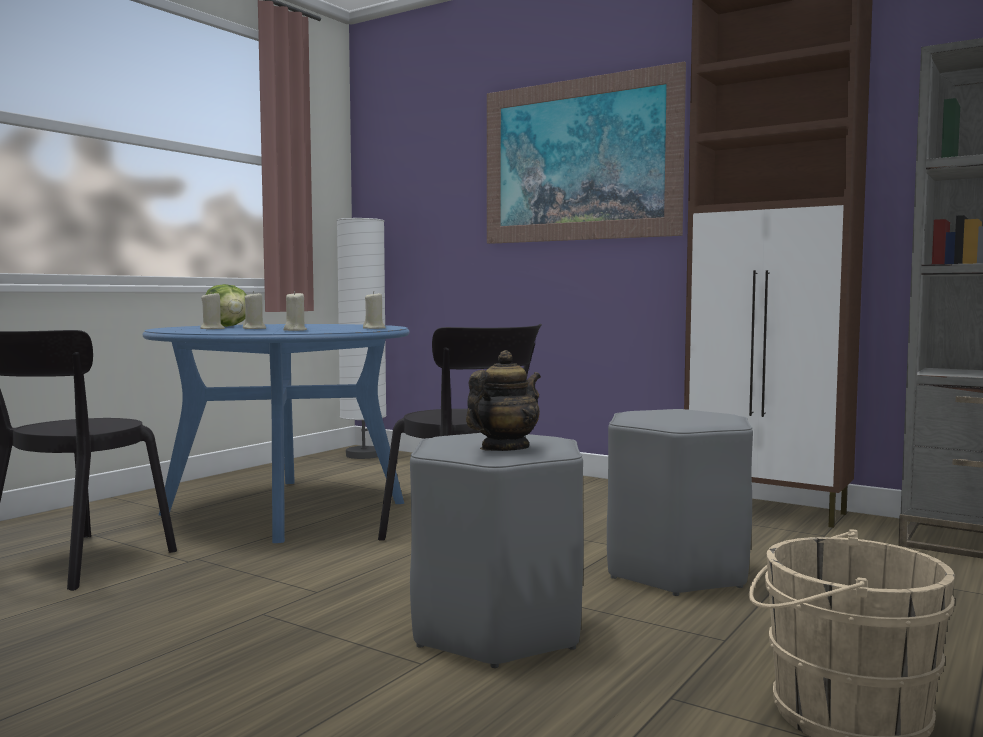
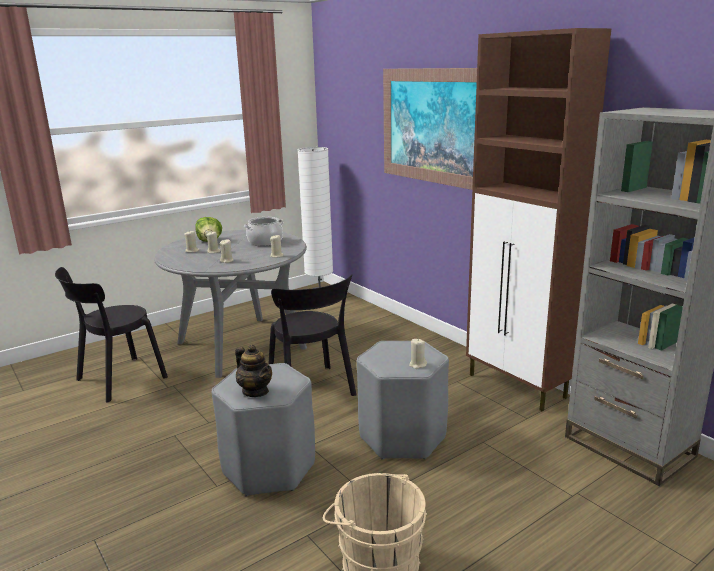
camera: 20 degrees right, 15 degrees up
blue dining table [143,324,410,543] -> grey dining table [154,230,307,378]
teapot [466,350,541,451] -> teapot turned 75 degrees clockwise [235,344,272,397]
none -> cooking pot [244,217,284,246]
none -> beige candle [409,339,427,369]

